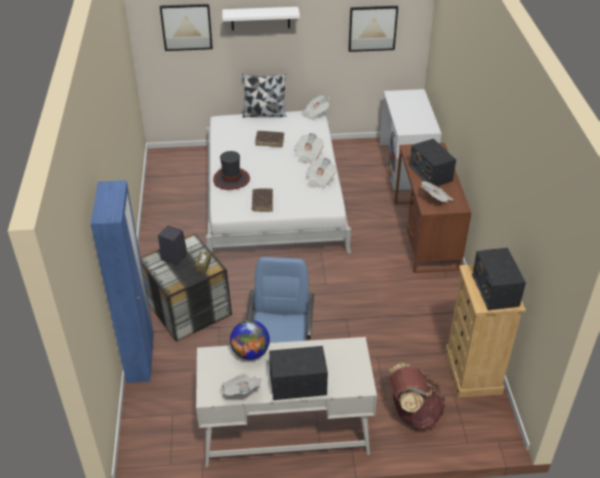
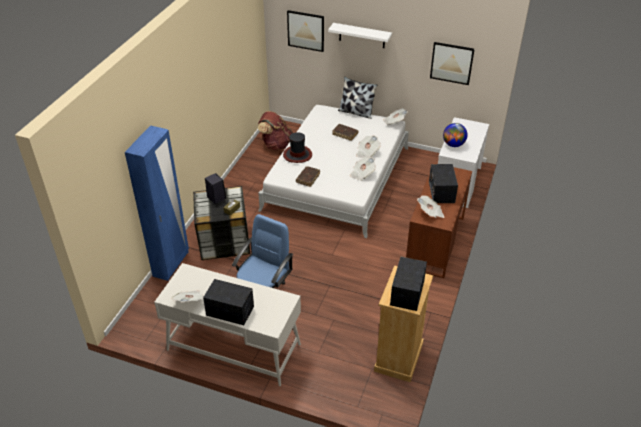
camera: 25 degrees right, 0 degrees up
globe [230,320,270,360] -> globe moved to [443,123,468,147]
brown backpack [388,363,446,430] -> brown backpack moved to [258,111,293,150]

